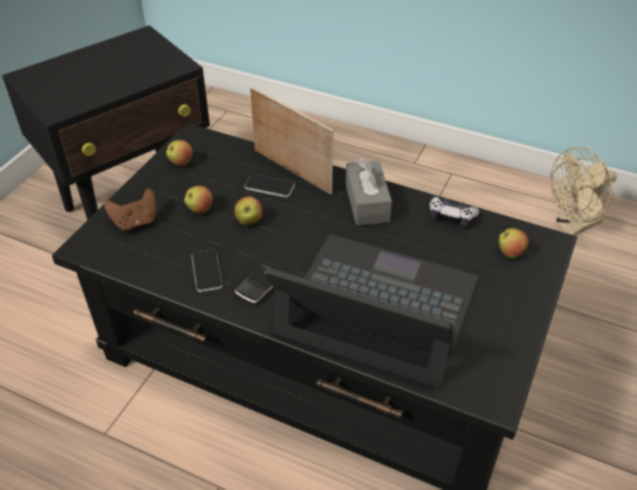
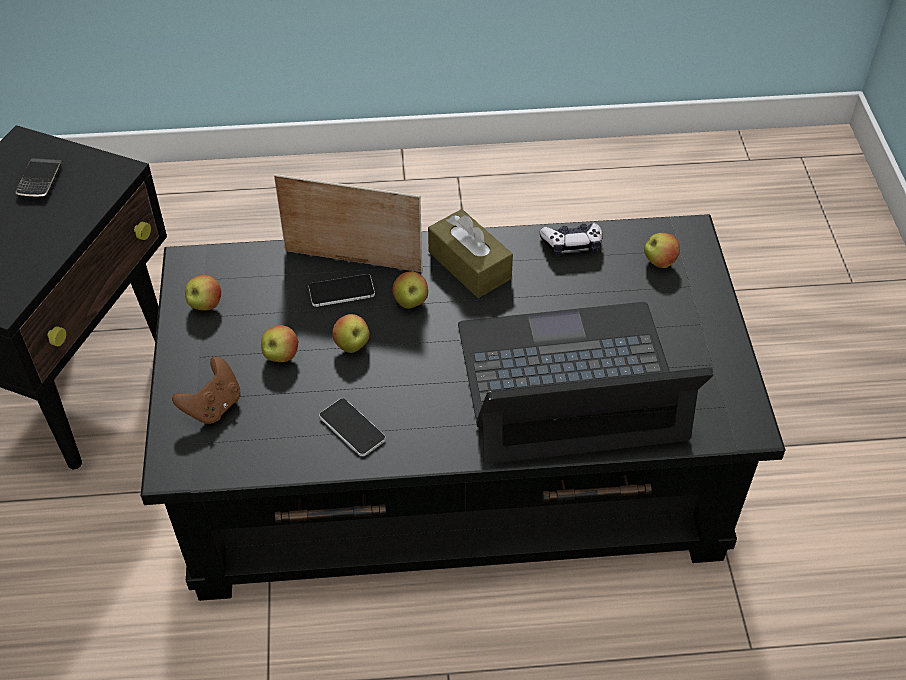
camera: 30 degrees left, 5 degrees up
phone [235,263,274,304] -> phone moved to [15,158,62,199]
grey tissue box [346,158,392,225] -> brown tissue box [428,209,513,298]
beige fan [550,147,617,235] -> none
none -> apple [392,271,428,309]

